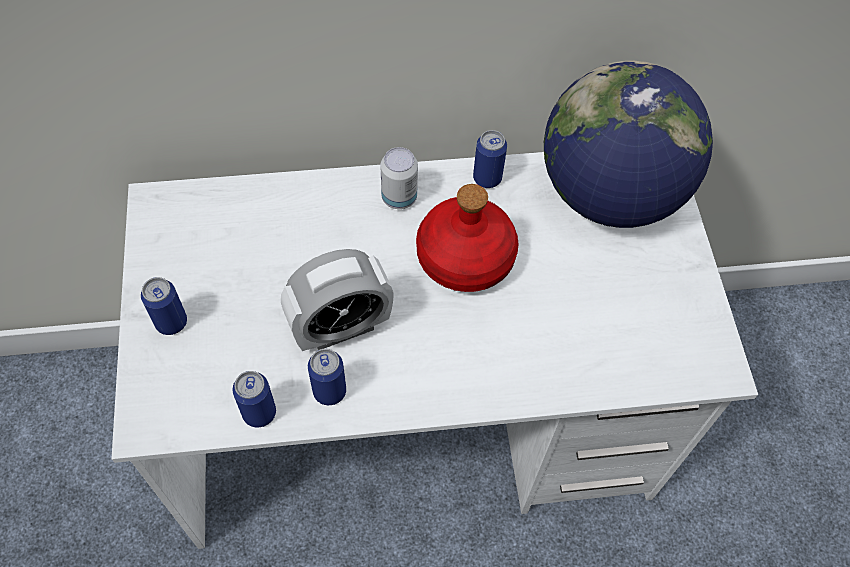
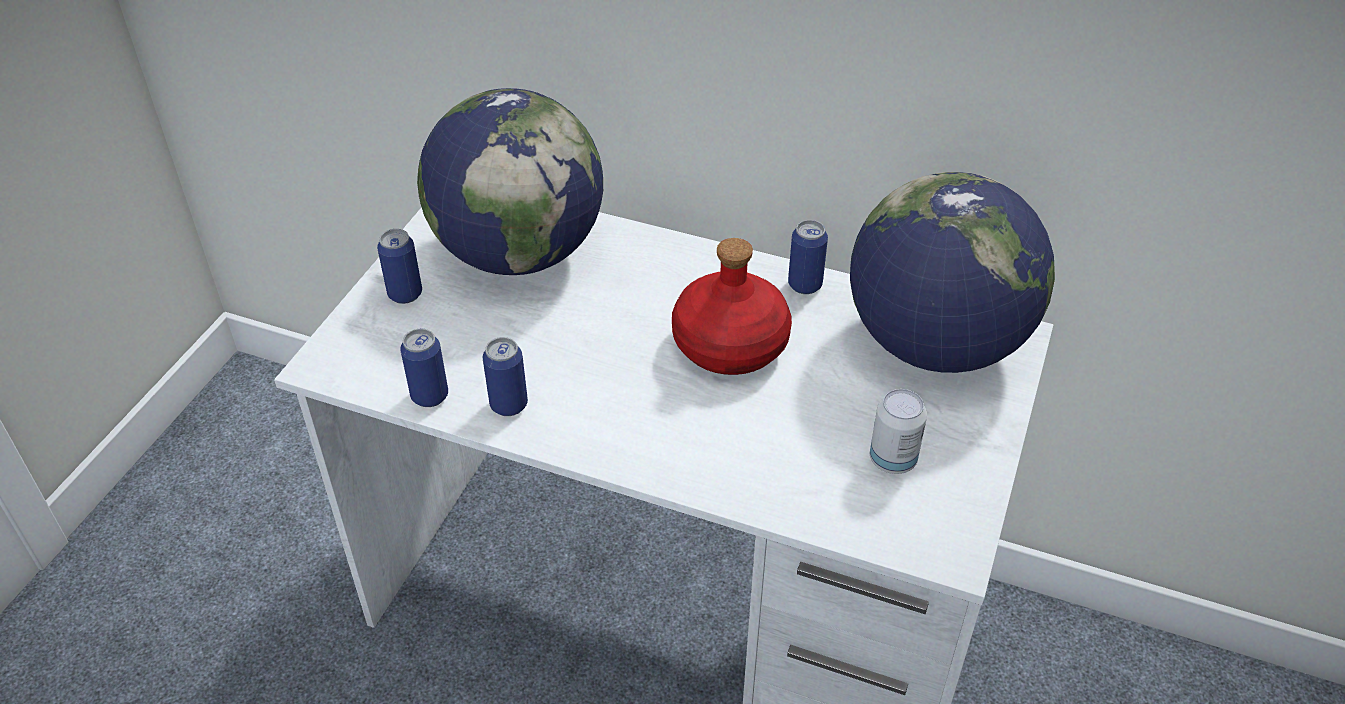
camera: 30 degrees right, 15 degrees down
alarm clock [281,249,394,351] -> none
can [380,147,418,209] -> can moved to [870,389,927,474]
none -> globe [417,88,603,275]

